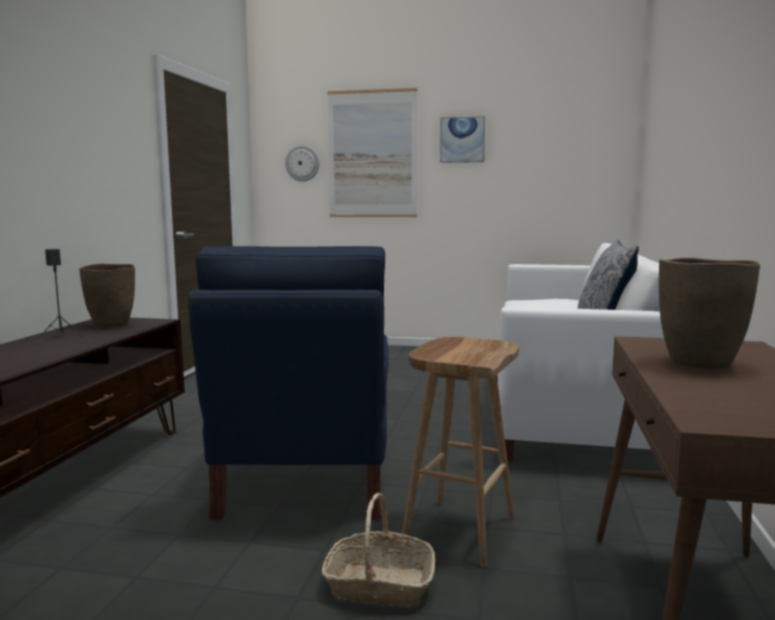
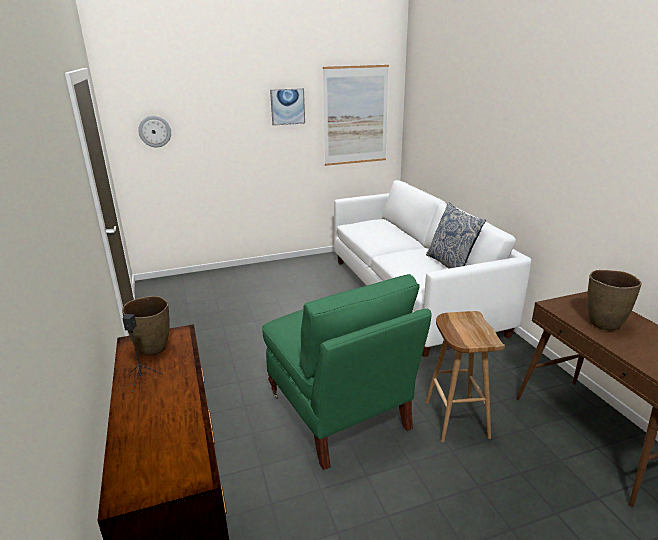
camera: 30 degrees left, 15 degrees up
blue armchair [188,246,389,520] -> green armchair [262,274,432,470]
basket [322,493,435,607] -> none
picture [328,88,417,217] -> picture moved to [323,65,389,166]

